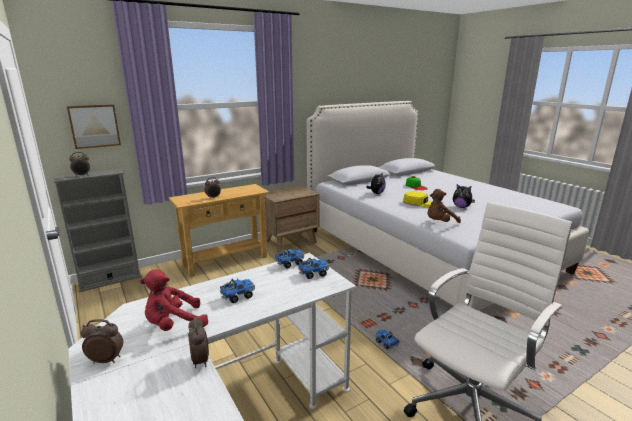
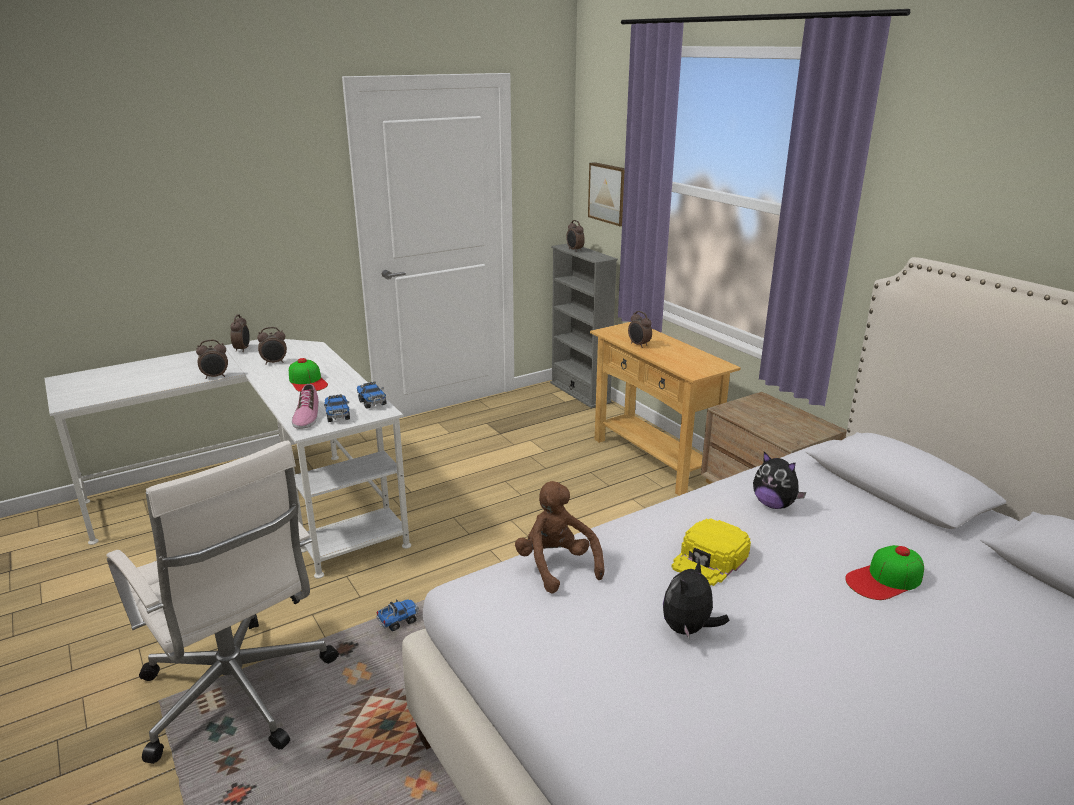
camera: 90 degrees right, 5 degrees up
red plush toy [140,269,208,331] -> alarm clock [257,327,287,365]
toy truck [220,279,255,303] -> cap [289,358,328,392]
none -> shoe [292,384,319,429]

